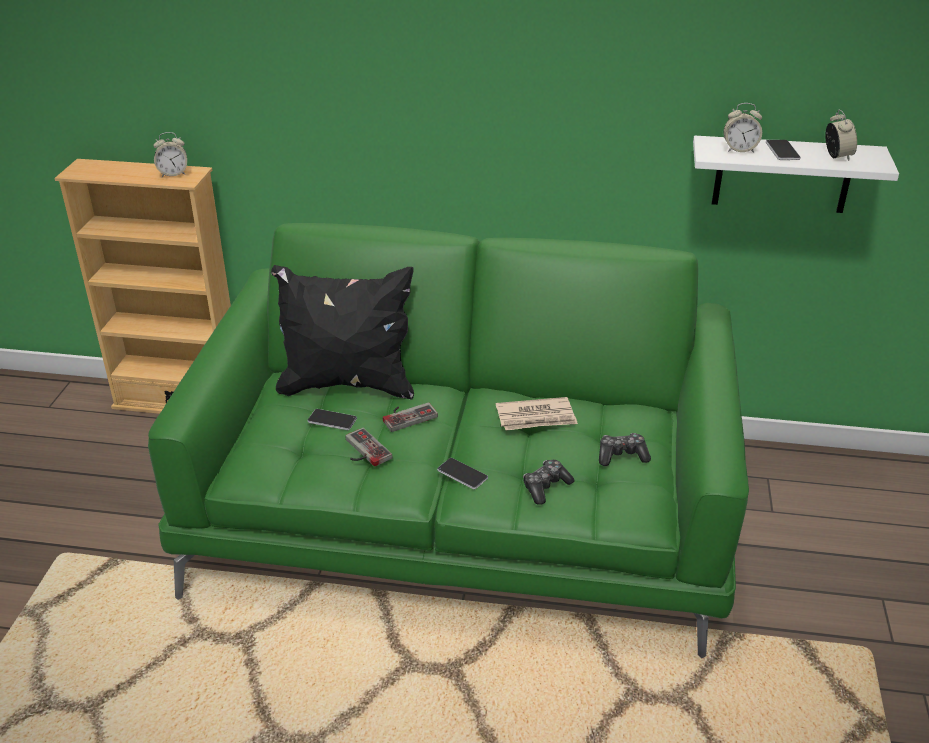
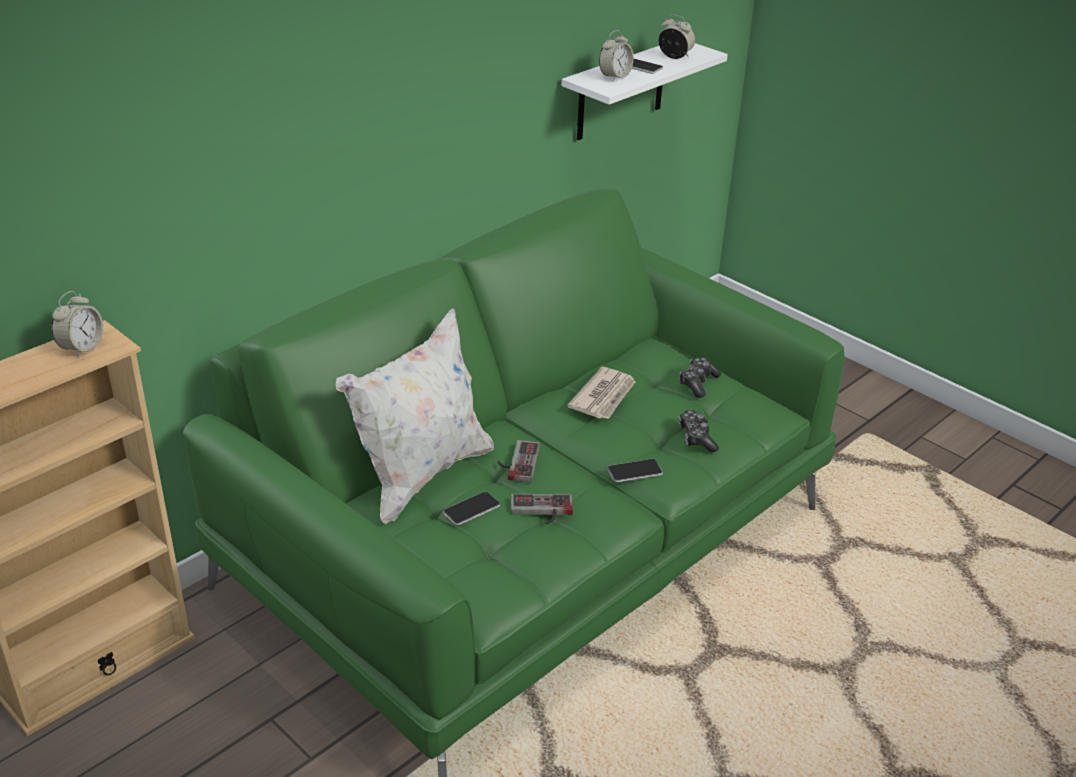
camera: 55 degrees left, 0 degrees up
black pillow [271,265,414,399] -> white pillow [336,308,494,524]

